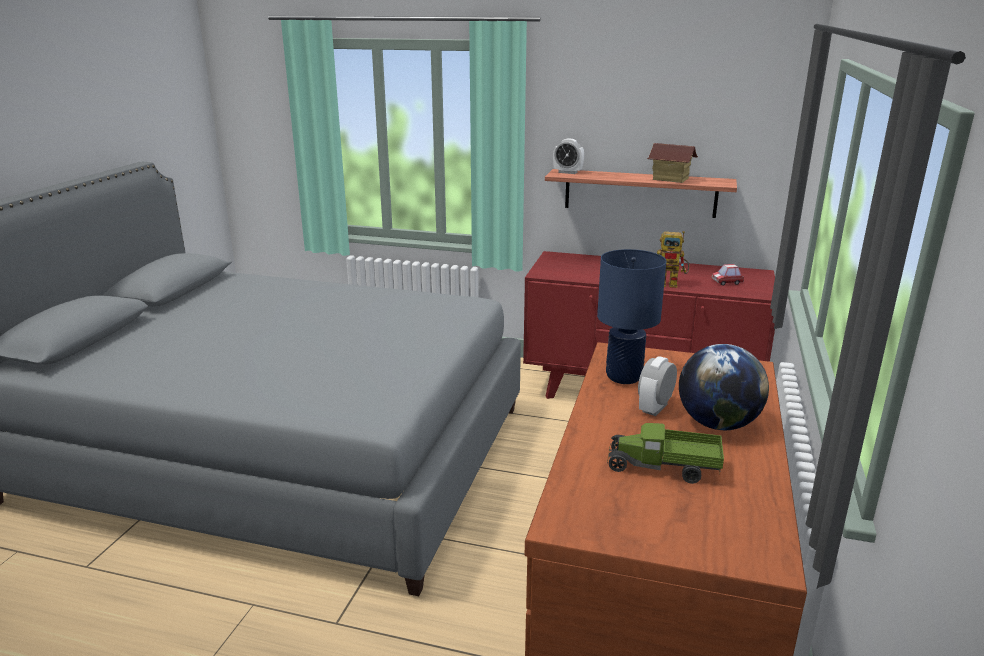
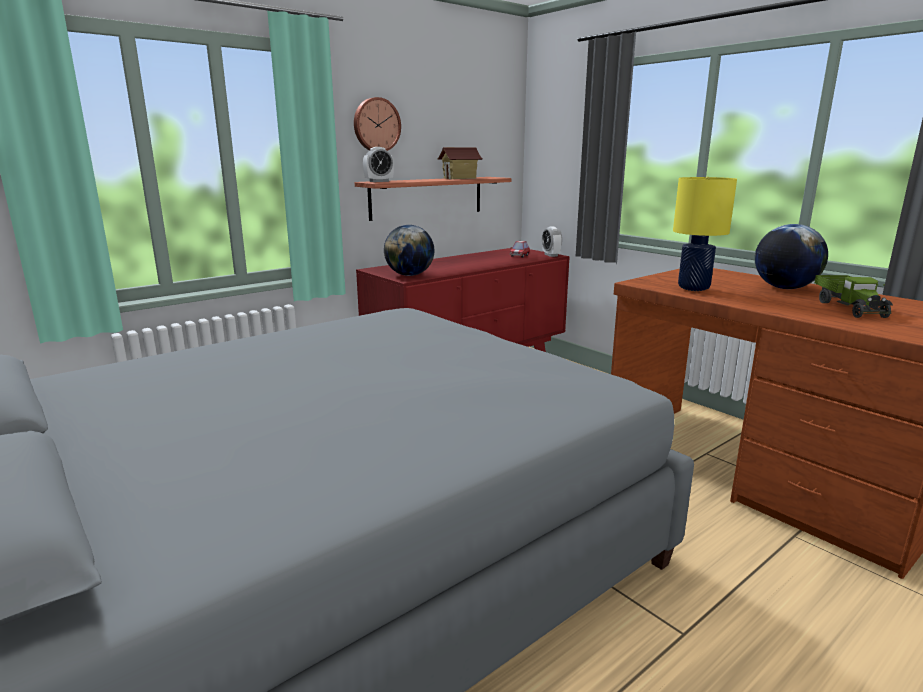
camera: 55 degrees left, 5 degrees down
blue table lamp [597,249,666,384] -> yellow table lamp [673,177,737,291]
toy truck [607,423,724,484] -> toy truck turned 45 degrees counterclockwise [814,275,893,318]
alarm clock [638,356,677,416] -> alarm clock moved to [542,226,562,257]
toy robot [657,231,689,288] -> none
none -> wall clock [354,97,401,151]
none -> globe [384,225,434,276]

